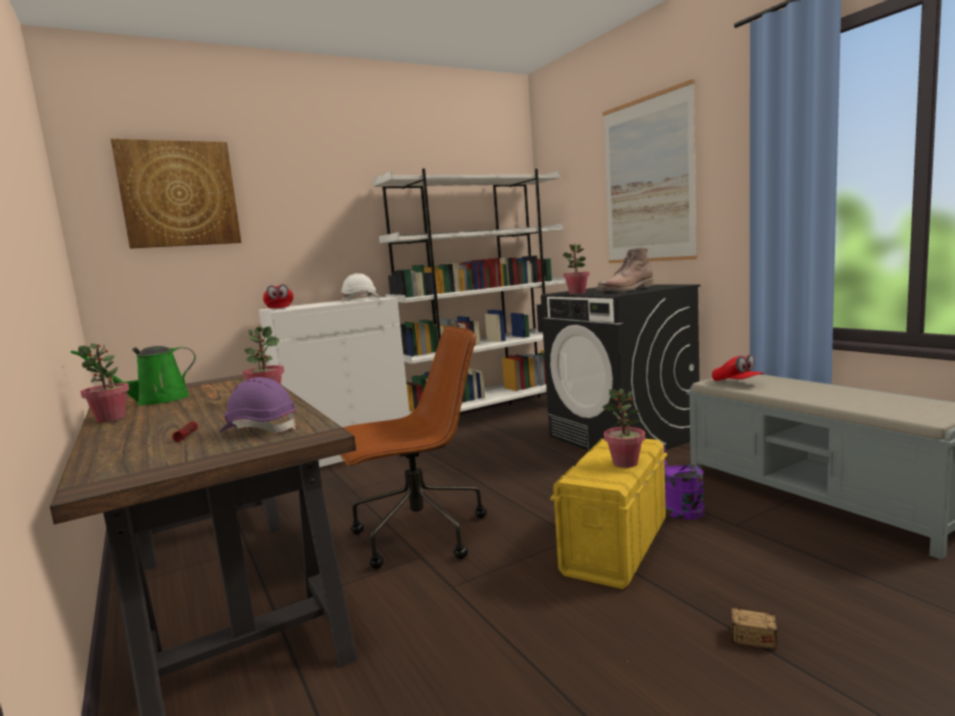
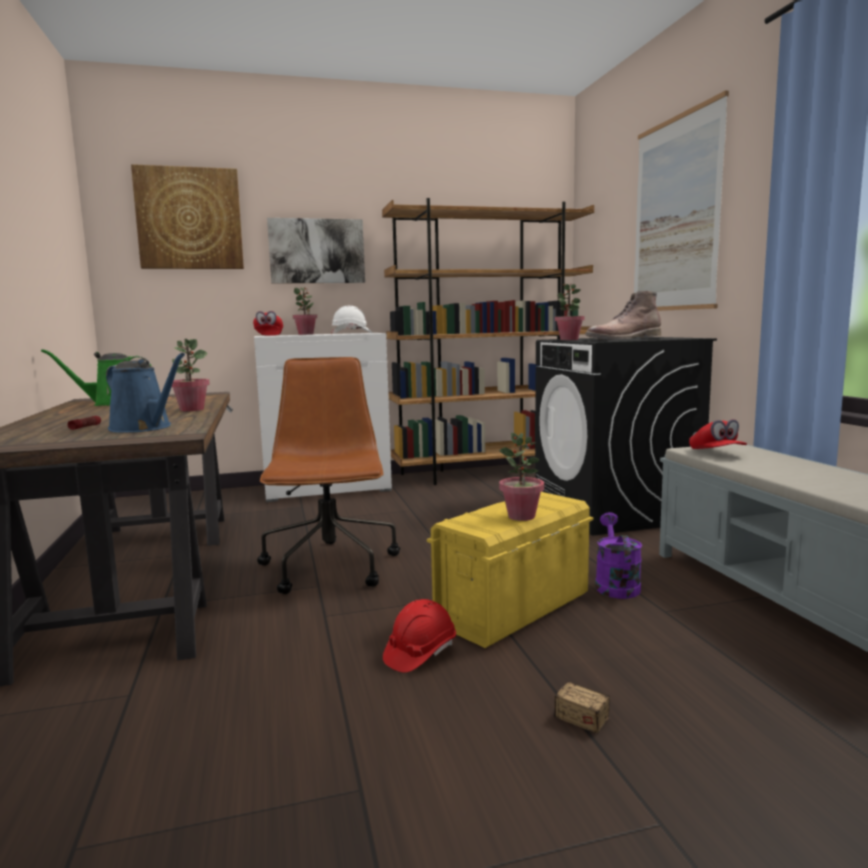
camera: 15 degrees right, 0 degrees up
potted plant [78,343,129,423] -> potted plant moved to [293,287,317,335]
purple hard hat [219,377,296,432] -> blue watering can [106,353,185,433]
brown office chair [340,326,487,569] -> brown office chair turned 90 degrees counterclockwise [257,357,400,594]
white bookcase [373,168,566,414] -> brown bookcase [382,198,594,485]
none -> picture [267,218,365,284]
none -> red hard hat [383,599,456,673]

